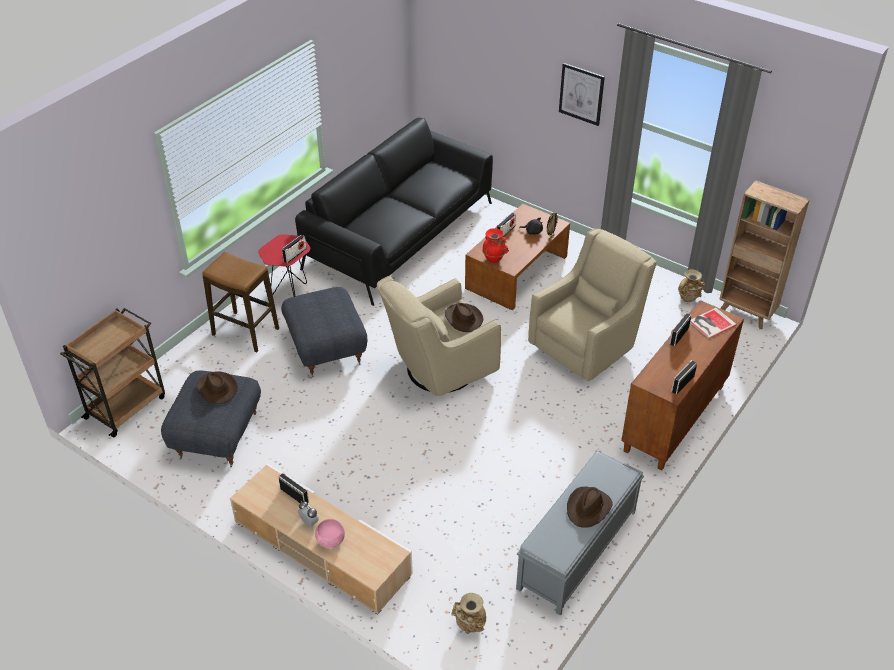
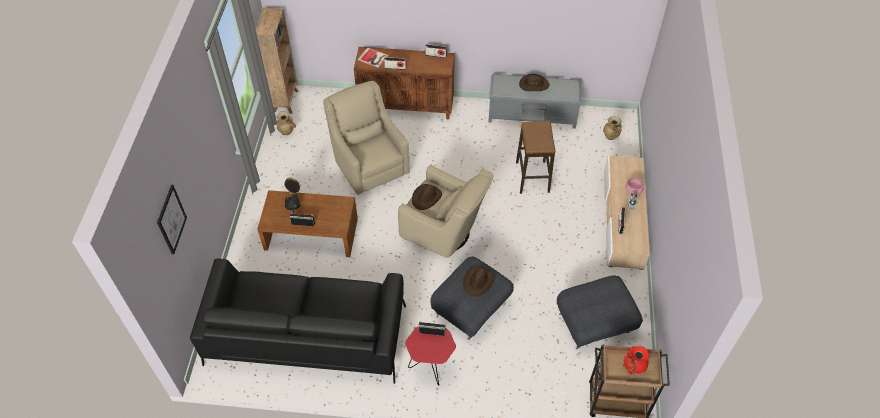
camera: 120 degrees left, 10 degrees up
brown hat [197,372,238,404] -> brown hat moved to [463,267,494,297]
stool [202,252,279,353] -> stool moved to [516,121,555,194]
red vase [482,228,509,263] -> red vase moved to [623,346,649,375]
beige armchair [528,228,656,381] -> beige armchair turned 45 degrees clockwise [323,81,410,195]
picture [559,63,605,126] -> picture moved to [157,185,187,255]

